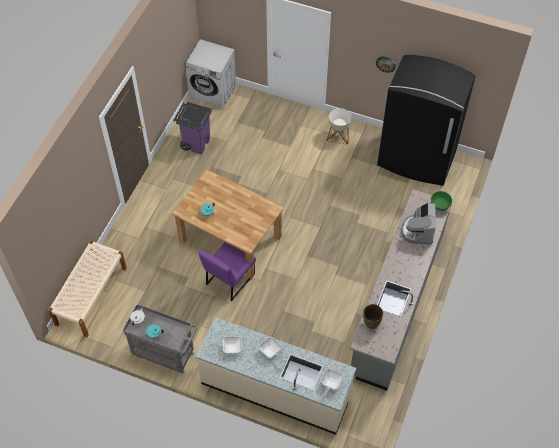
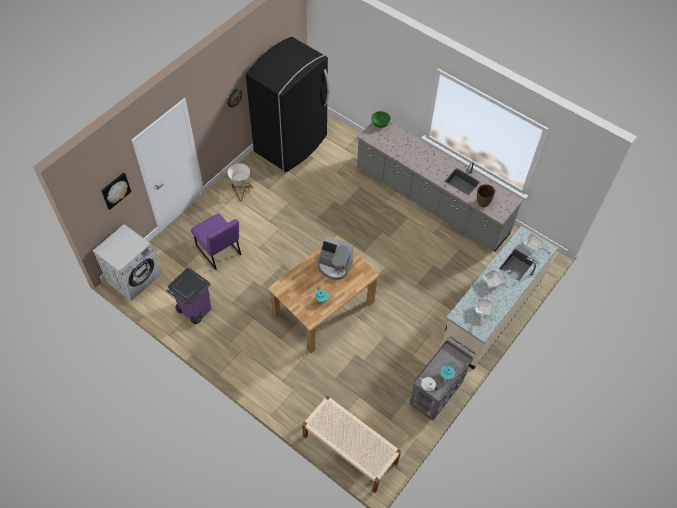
camera: 75 degrees left, 0 degrees up
purple chair [198,242,256,301] -> purple chair moved to [191,213,241,270]
coffee machine [401,203,436,244] -> coffee machine moved to [318,236,353,280]
none -> picture [101,172,131,210]

